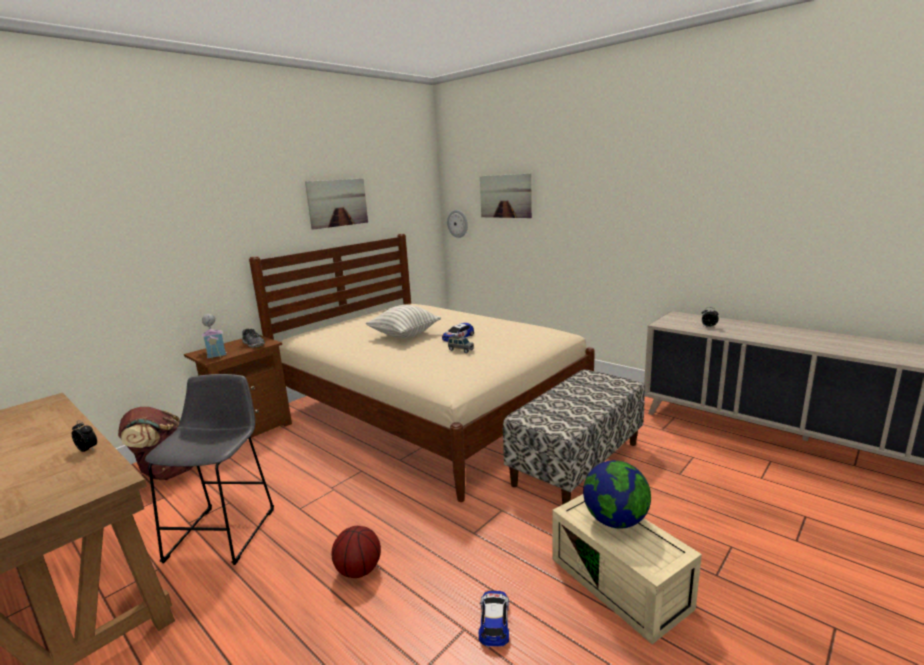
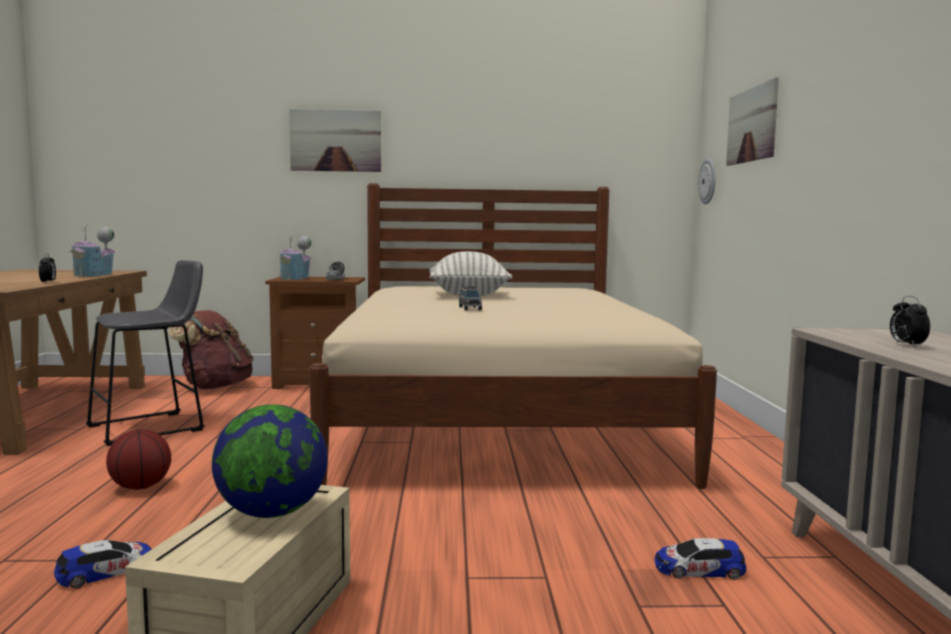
camera: 45 degrees right, 10 degrees down
picture [305,178,368,230] -> picture moved to [289,109,381,172]
toy car [442,323,474,342] -> toy car moved to [655,538,746,580]
bench [503,369,645,505] -> none
none -> toy house [70,224,116,277]

